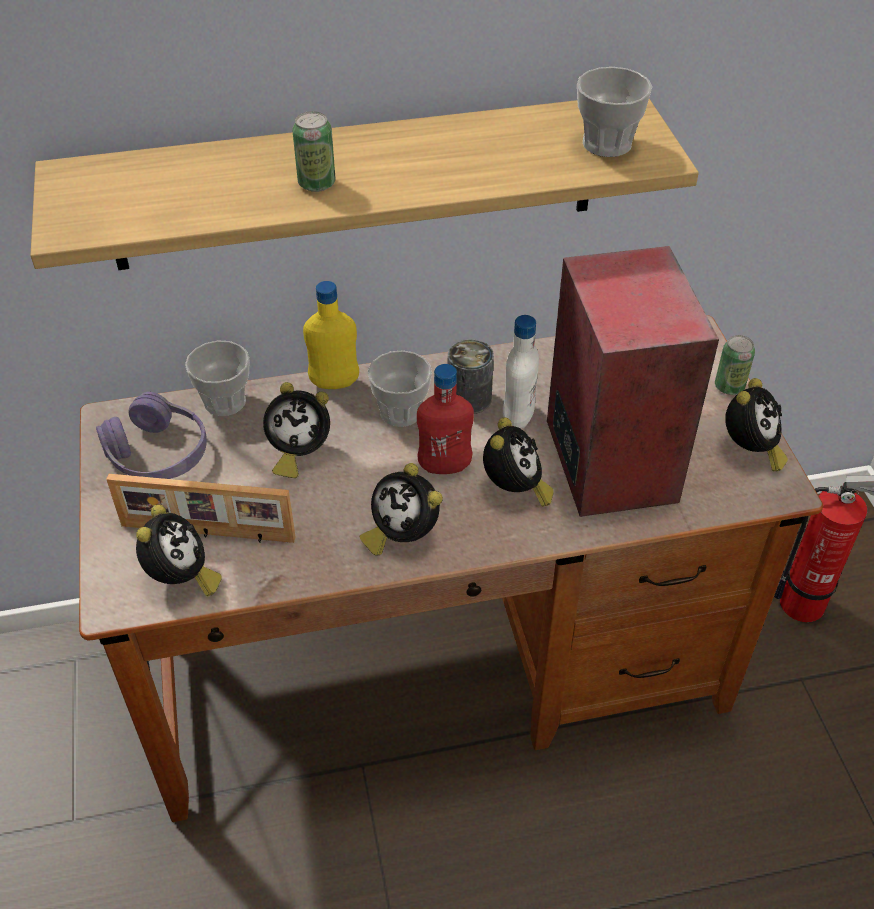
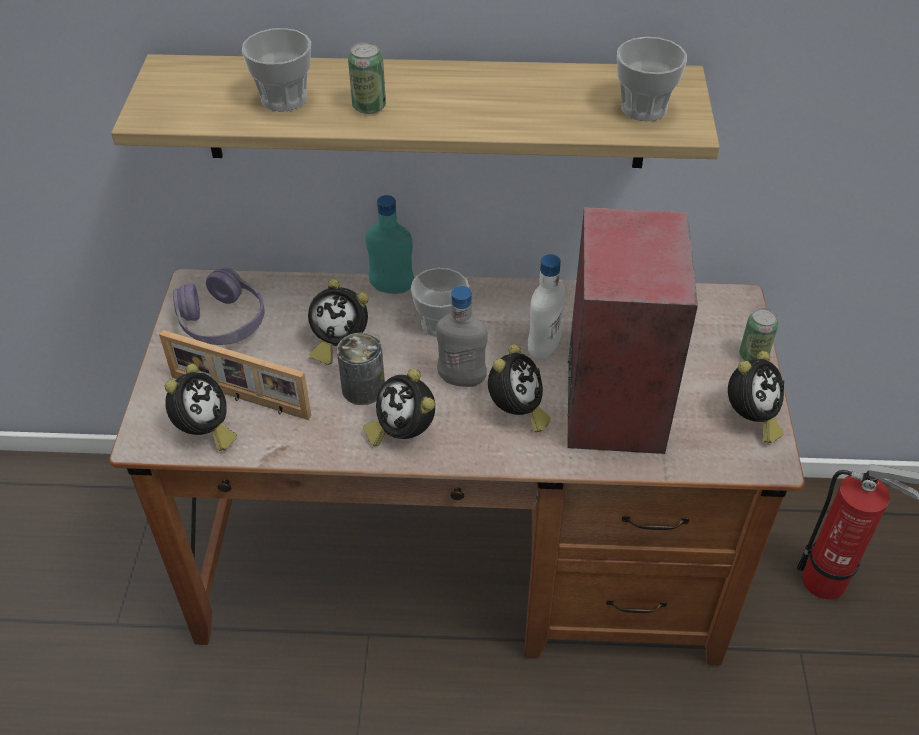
camera: 15 degrees right, 0 degrees up
cup [185,341,250,416] -> cup moved to [242,28,311,111]
yellow bottle [303,281,359,389] -> turquoise bottle [365,195,414,294]
red bottle [417,364,474,474] -> grey bottle [436,286,488,387]
can [448,339,494,414] -> can moved to [337,333,385,405]

